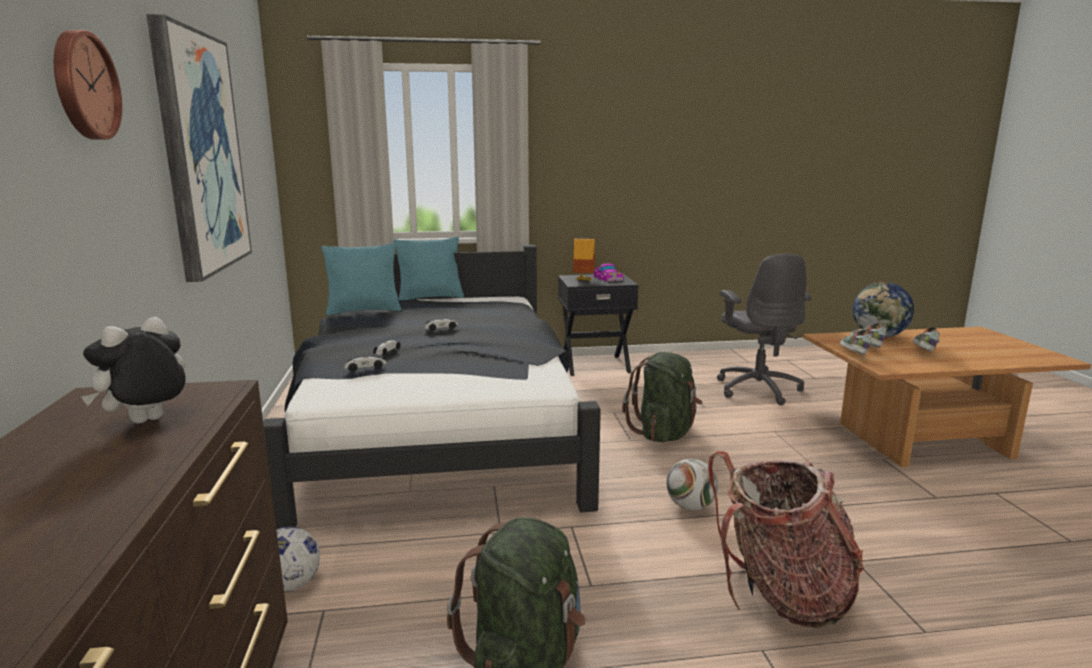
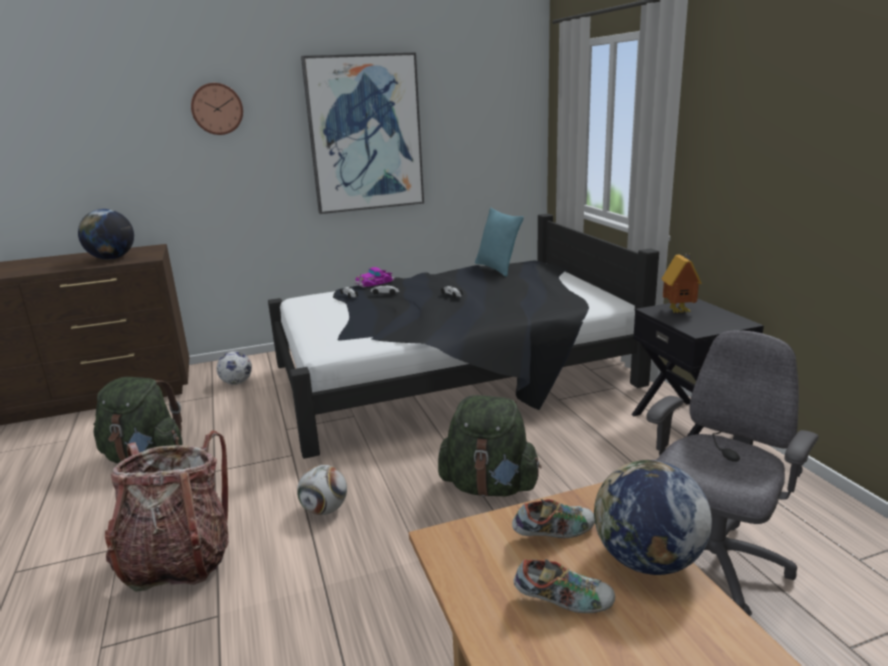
camera: 80 degrees right, 5 degrees up
plush toy [81,317,186,423] -> globe [78,209,134,260]
turquoise pillow [394,237,464,300] -> none
toy car [593,263,623,282] -> toy car moved to [354,267,395,287]
grey office chair [717,254,812,405] -> grey office chair turned 150 degrees clockwise [647,330,819,616]
shoe [840,330,872,356] -> none

